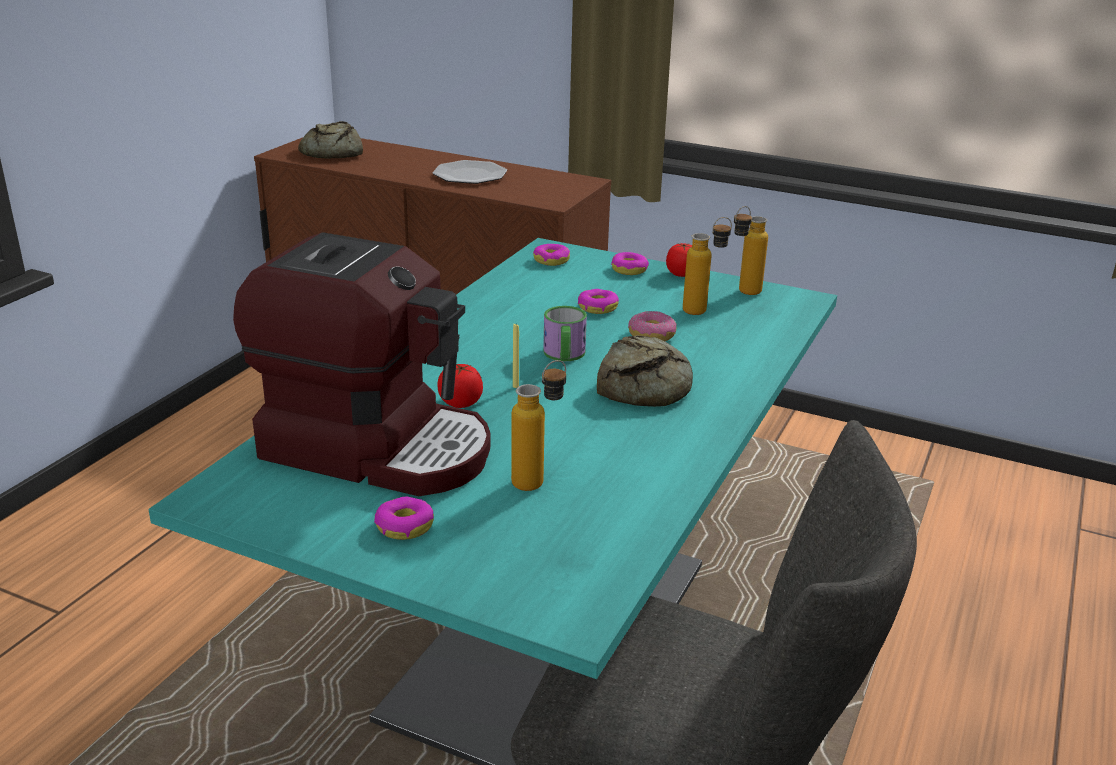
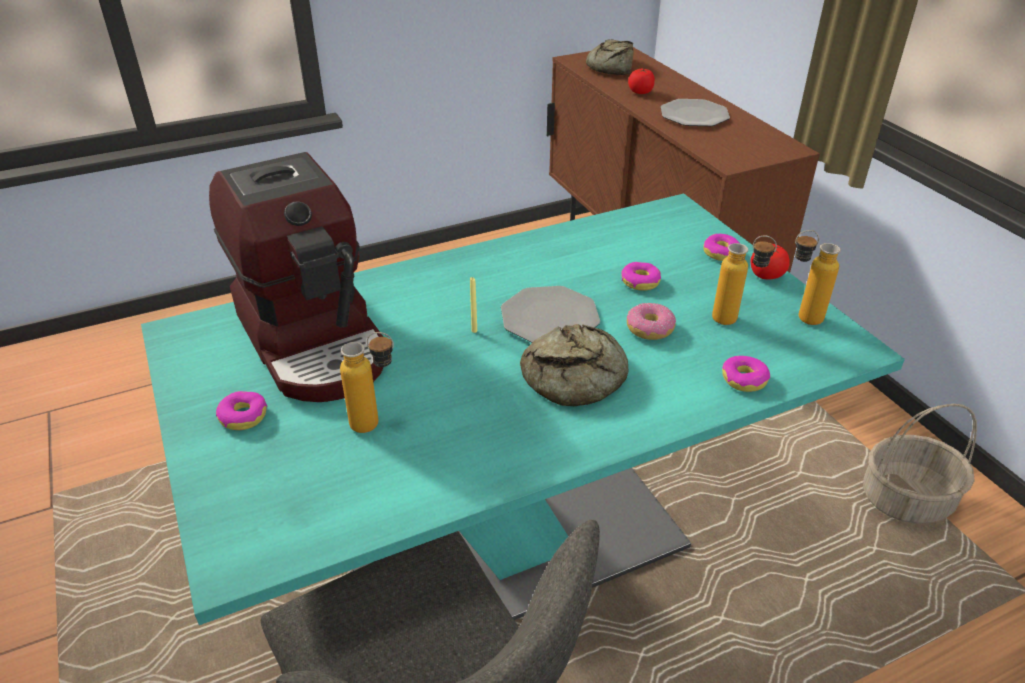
camera: 40 degrees right, 10 degrees up
tomato [437,364,483,408] -> tomato moved to [628,69,655,94]
donut [533,244,570,266] -> donut moved to [722,356,770,392]
mug [543,306,587,361] -> plate [501,286,600,343]
none -> basket [863,404,977,524]

